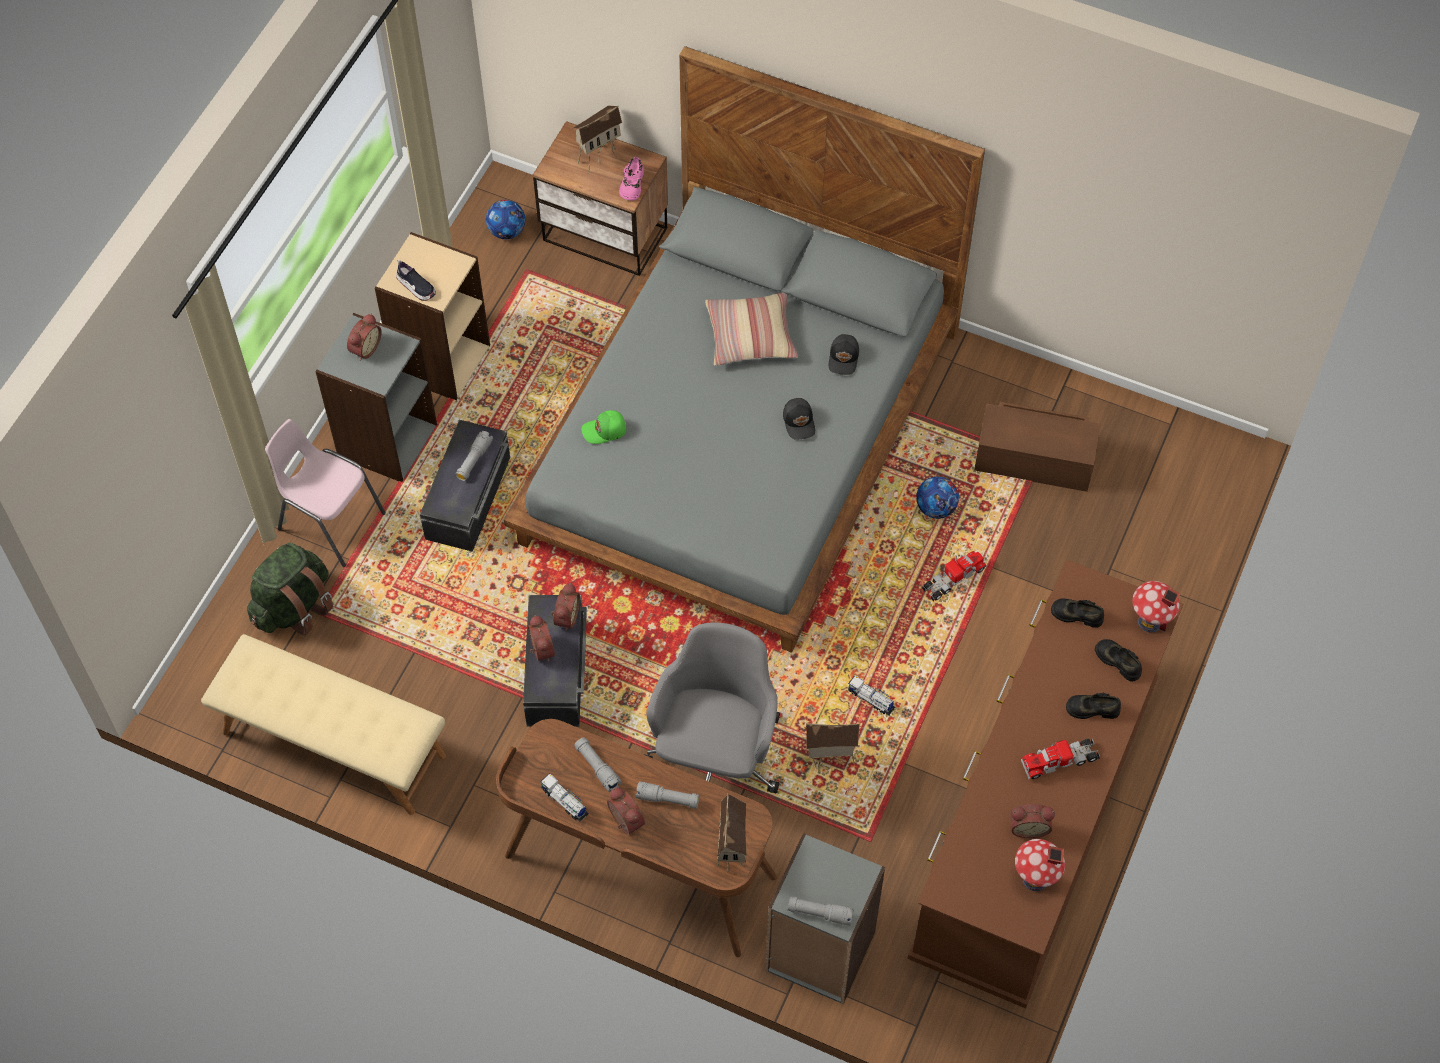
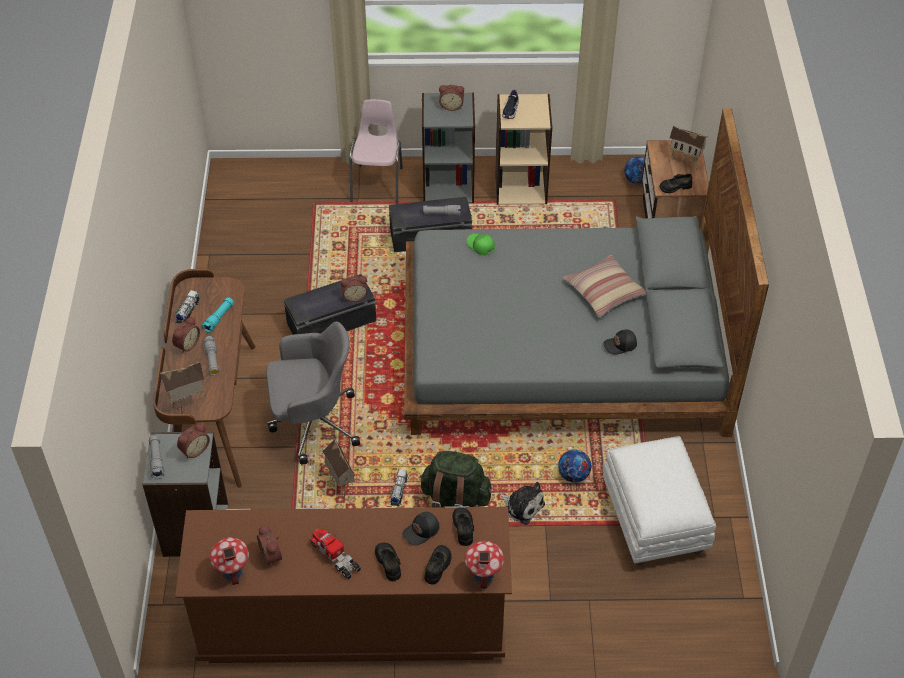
camera: 65 degrees right, 10 degrees down
beige bench [201,634,446,815] -> none
green backpack [247,542,333,636] -> green backpack moved to [419,451,492,507]
alarm clock [528,615,555,662] -> alarm clock moved to [177,423,210,458]
grey flashlight [574,737,622,792] -> turquoise flashlight [202,297,234,333]
pink shoe [619,157,644,201] -> black shoe [659,174,692,193]
black cap [783,398,815,440] -> black cap moved to [402,512,439,545]
toy truck [922,551,987,601] -> plush toy [499,482,545,525]
brown storage box [974,402,1101,492] -> white ottoman [603,436,716,566]

